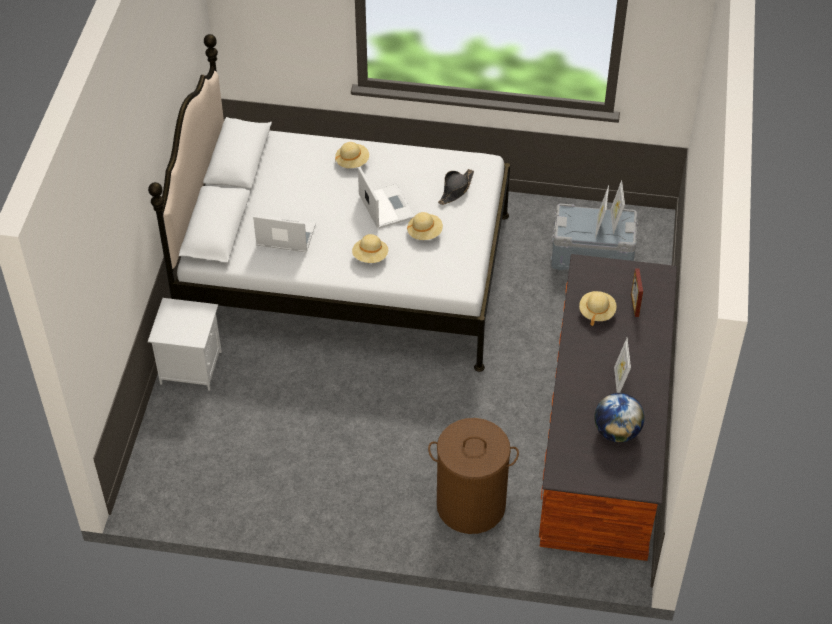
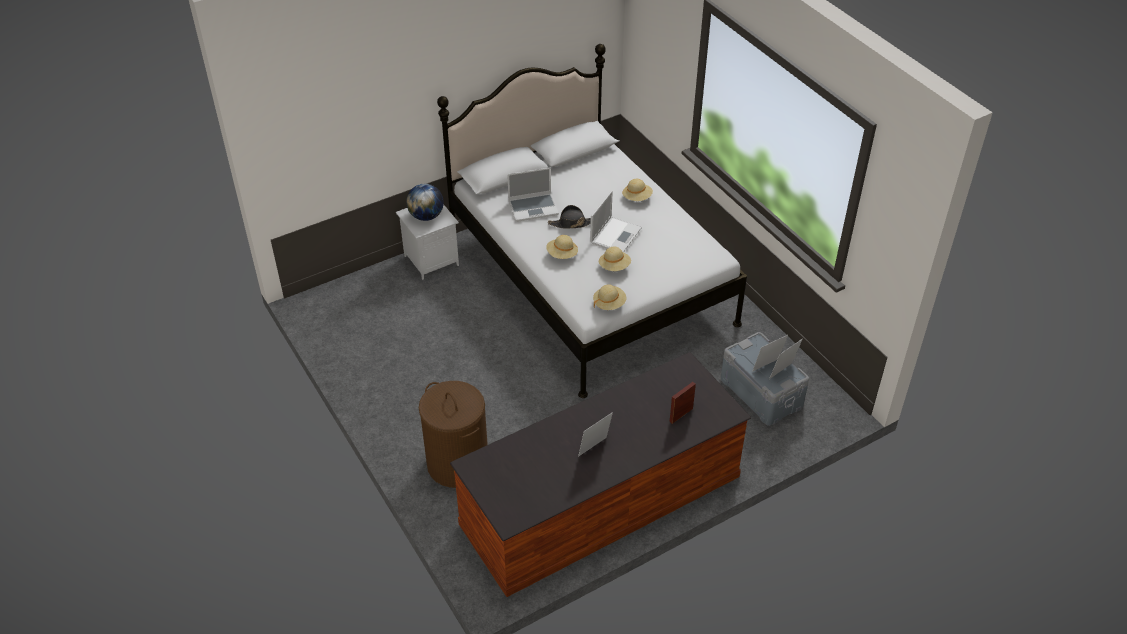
camera: 50 degrees right, 5 degrees down
laptop [253,216,316,252] -> laptop turned 105 degrees clockwise [507,167,559,222]
black hat [438,169,474,205] -> black hat moved to [548,205,591,228]
beige hat [579,291,617,326] -> beige hat moved to [593,284,626,310]
globe [594,393,644,442] -> globe moved to [406,184,444,221]

